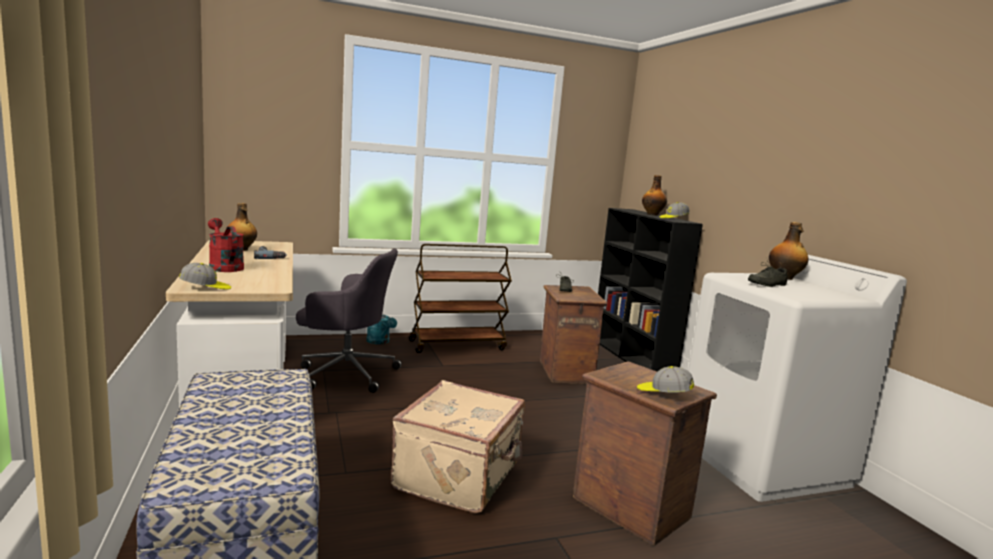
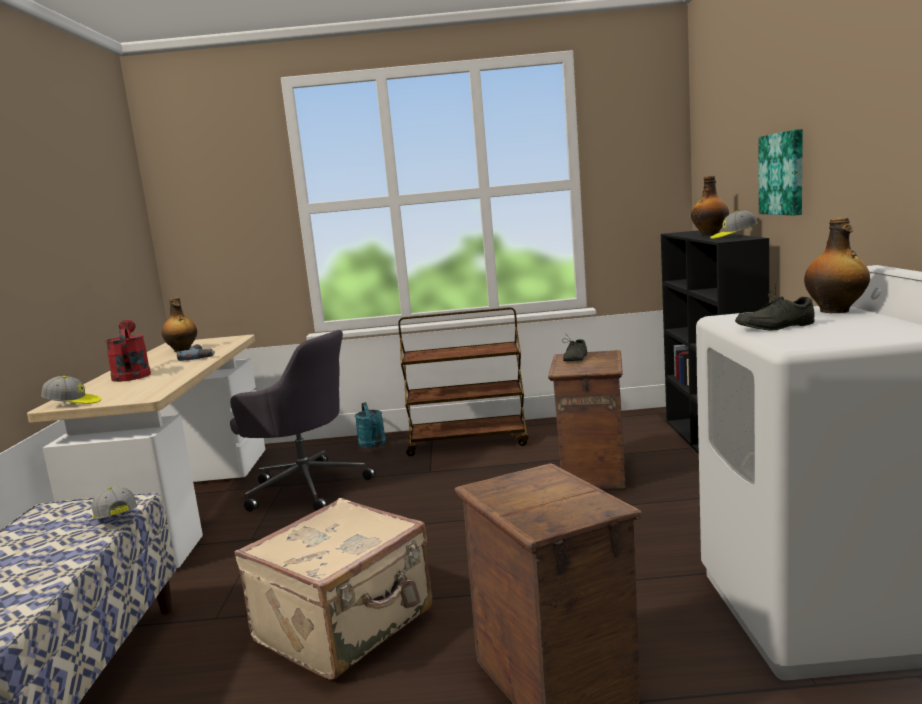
camera: 20 degrees right, 0 degrees up
cap [637,366,694,393] -> cap moved to [92,487,137,519]
none -> picture [758,129,803,216]

